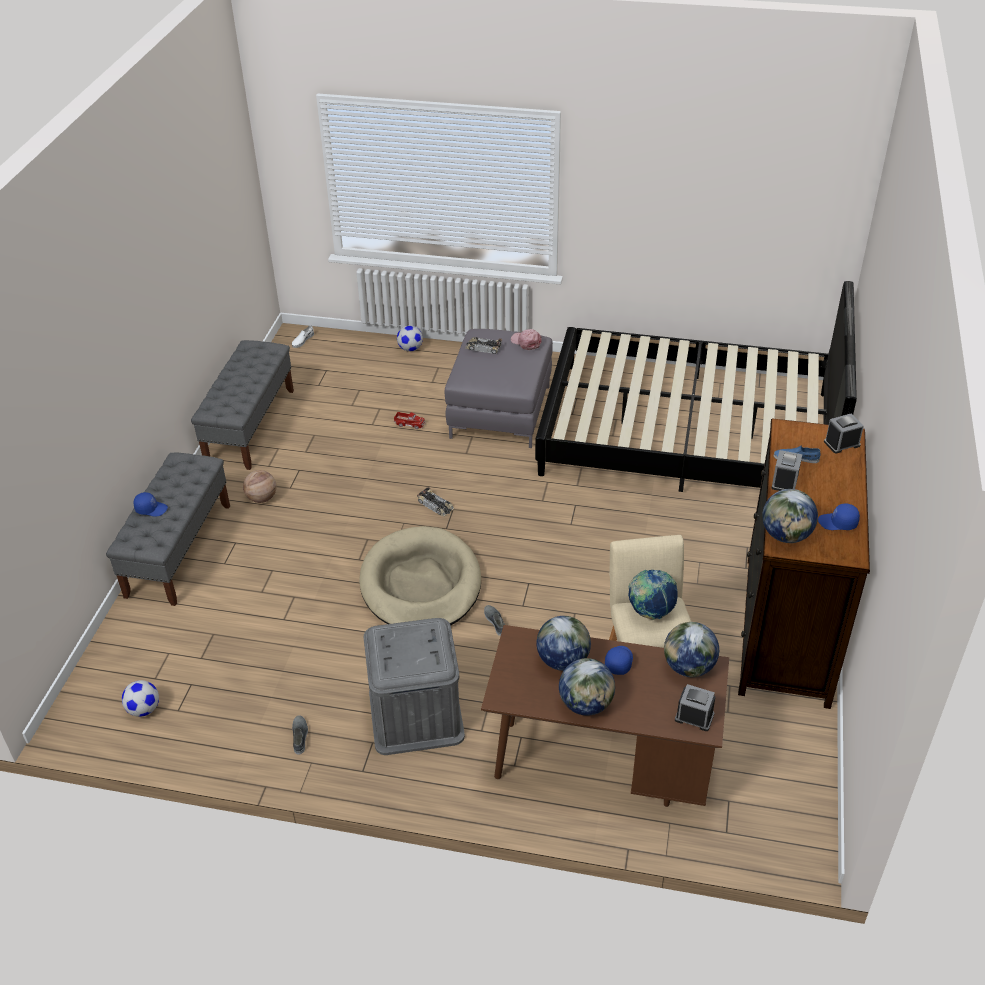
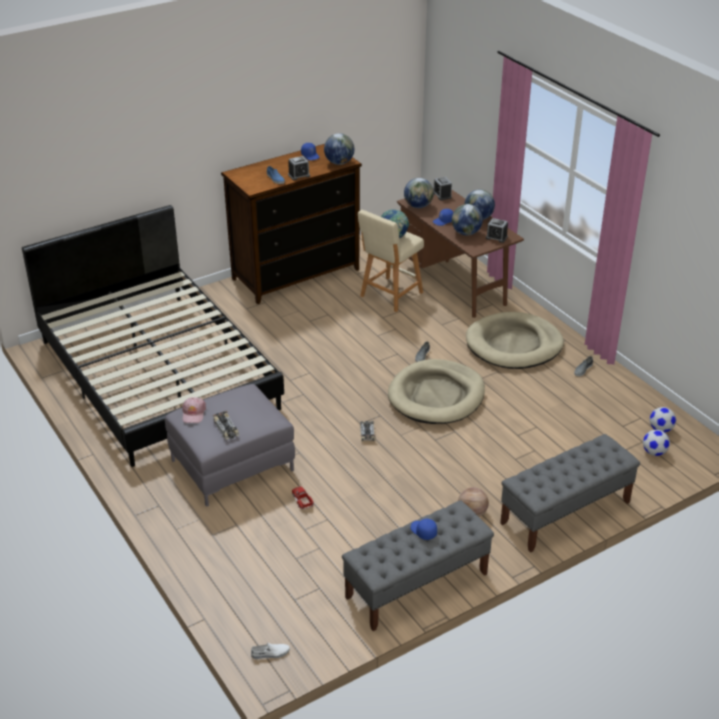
camera: 135 degrees left, 5 degrees down
blue cap [134,492,168,517] -> blue cap moved to [410,518,437,540]
grey storage box [364,618,465,755] -> beige dog bed [466,312,564,369]
football [397,325,423,351] -> football moved to [643,430,670,456]
alarm clock [824,414,864,454] -> alarm clock moved to [486,218,508,243]

